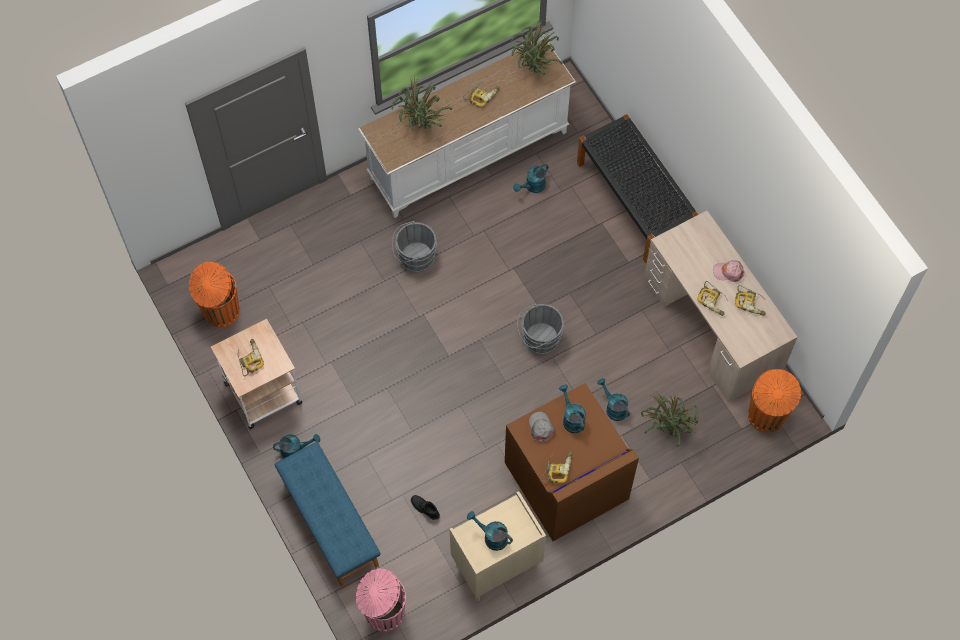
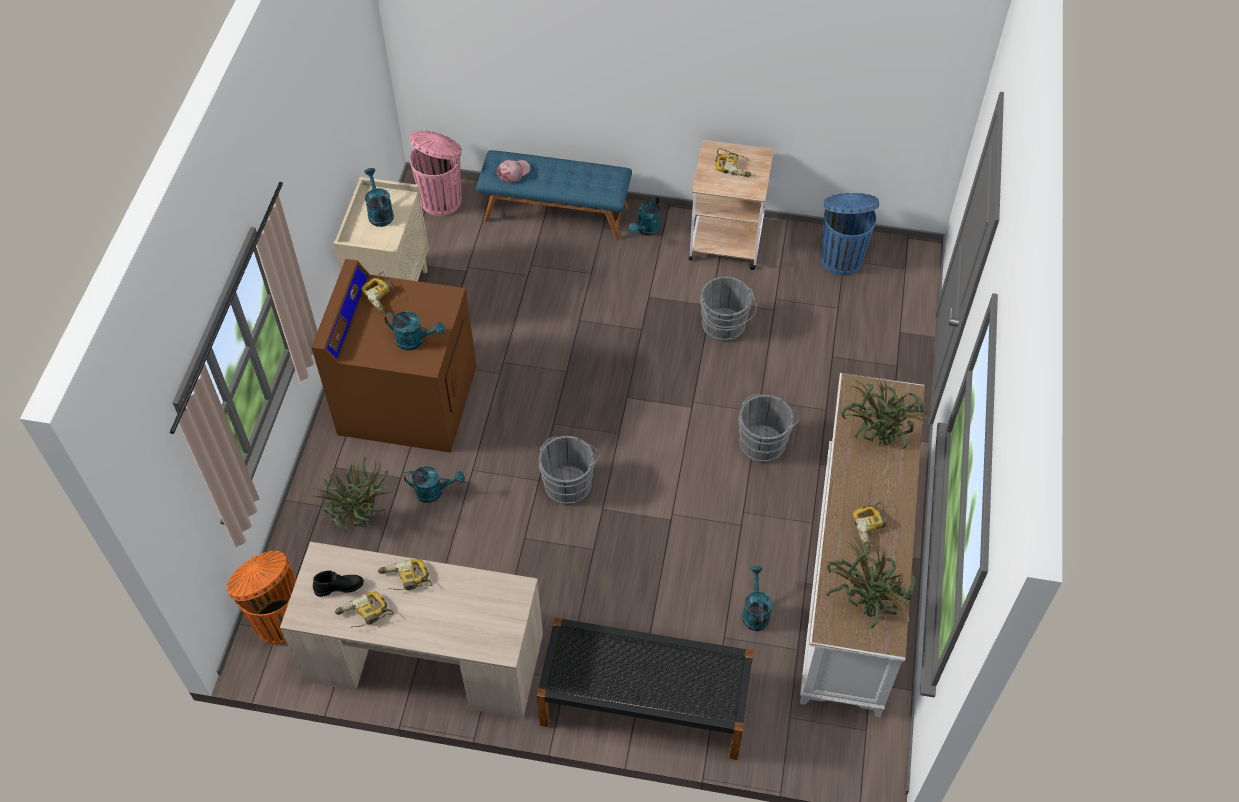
camera: 130 degrees right, 10 degrees down
orange trash can [189,262,239,328] -> blue trash can [821,193,879,275]
black boot [411,495,440,520] -> black boot moved to [313,570,364,597]
turquoise watering can [467,511,513,551] -> turquoise watering can turned 90 degrees counterclockwise [364,168,394,227]
grey cap [529,412,555,442] -> none
pink cap [713,260,744,282] -> pink cap moved to [497,160,531,182]
none -> grey bucket [700,277,756,341]

